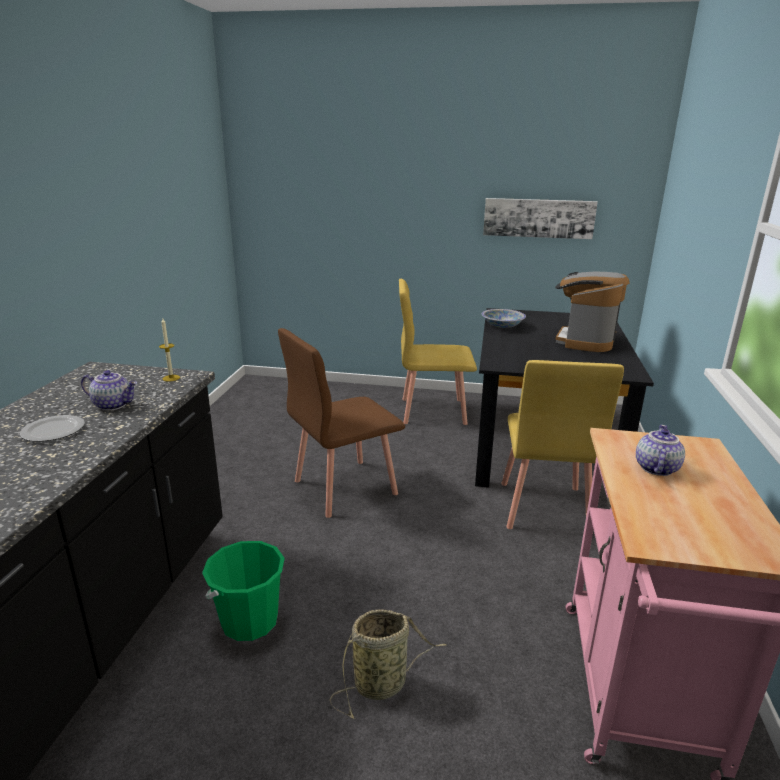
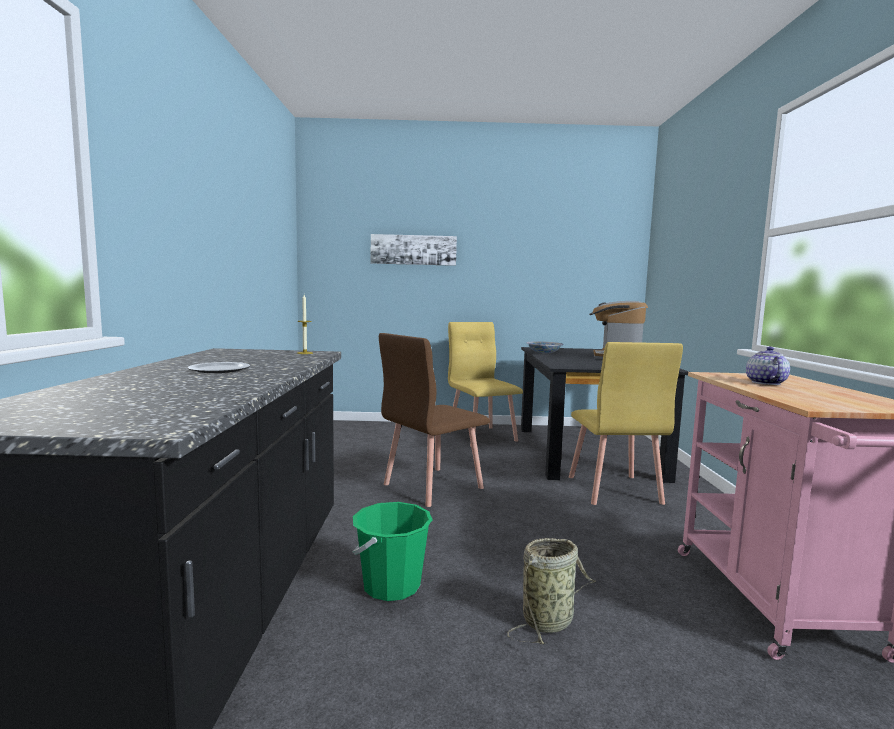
camera: 10 degrees left, 15 degrees down
teapot [81,370,137,411] -> none
yellow chair [399,279,477,425] -> yellow chair turned 75 degrees clockwise [448,322,523,446]
picture [483,198,598,239] -> picture moved to [371,234,457,266]

